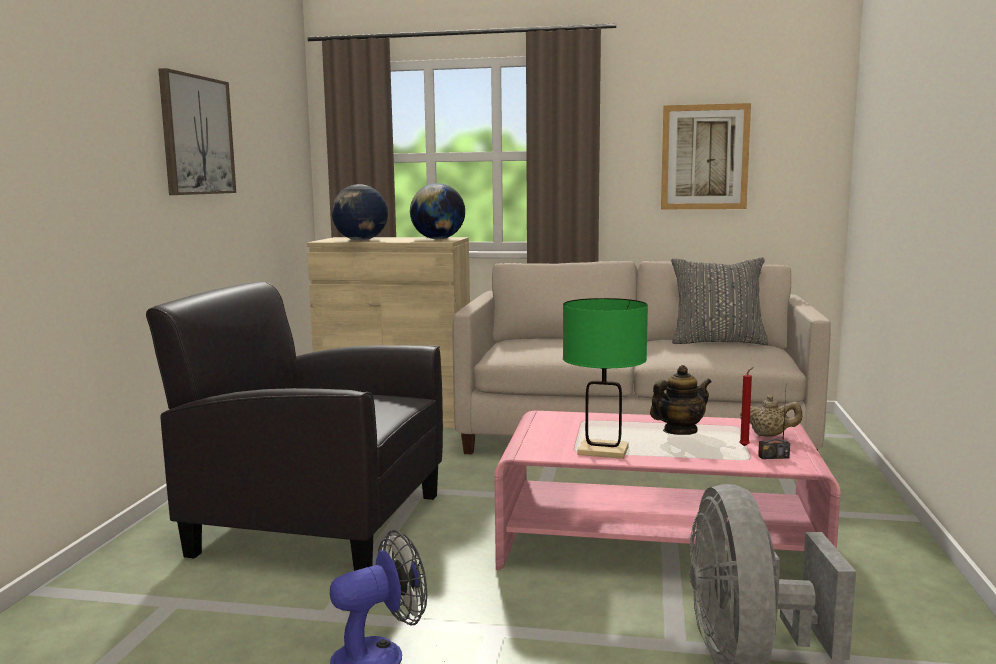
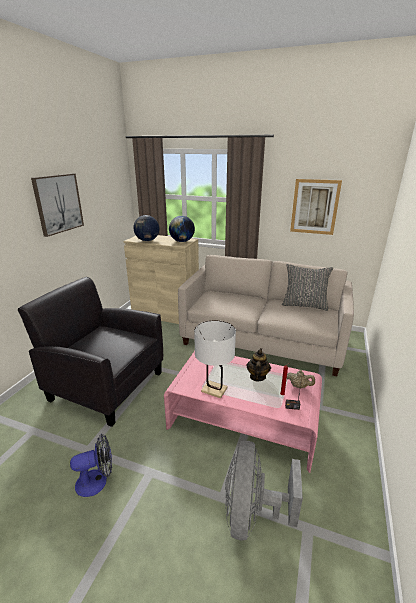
camera: 10 degrees right, 15 degrees up
green table lamp [563,298,648,459] -> white table lamp [194,320,236,398]
teapot [650,365,712,435] -> teapot turned 60 degrees counterclockwise [247,348,271,381]

